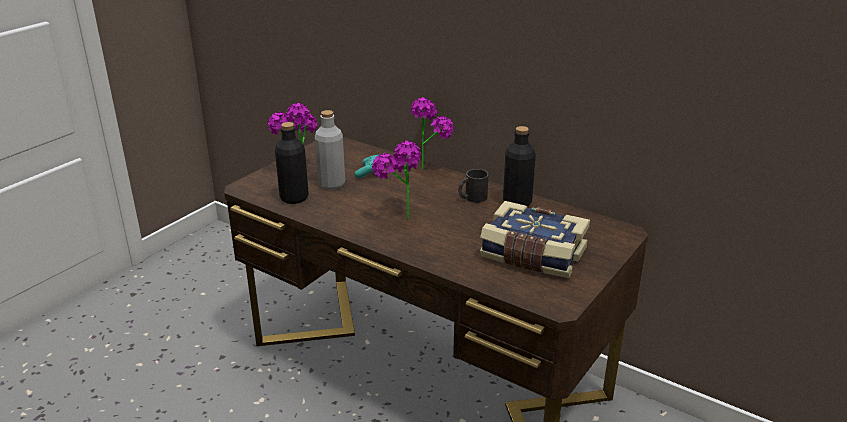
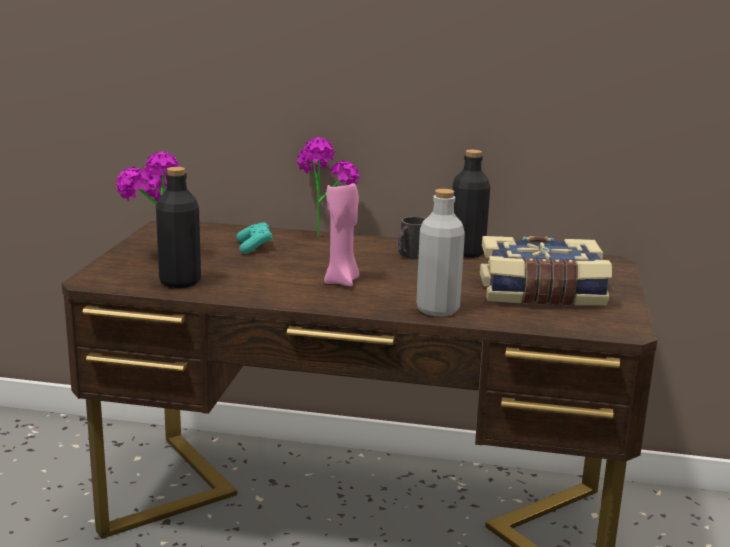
camera: 25 degrees left, 10 degrees down
grey bottle [315,110,345,190] -> grey bottle moved to [416,189,465,316]
potted plant [372,141,421,220] -> pink candle [324,183,359,286]

